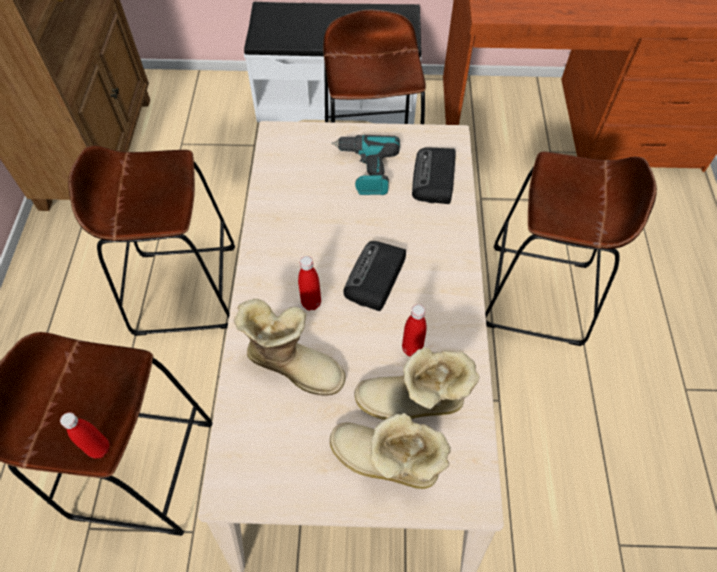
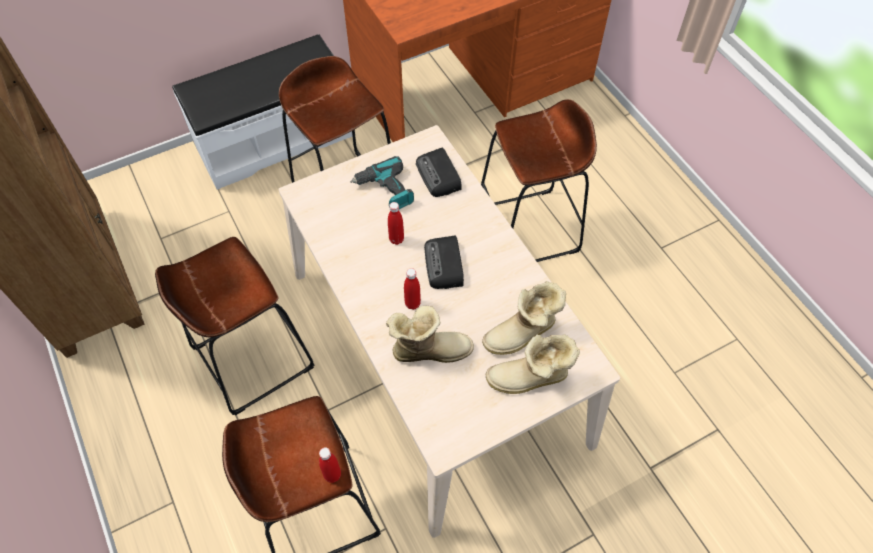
camera: 30 degrees left, 0 degrees up
red bottle [402,304,427,357] -> red bottle moved to [388,202,404,245]

